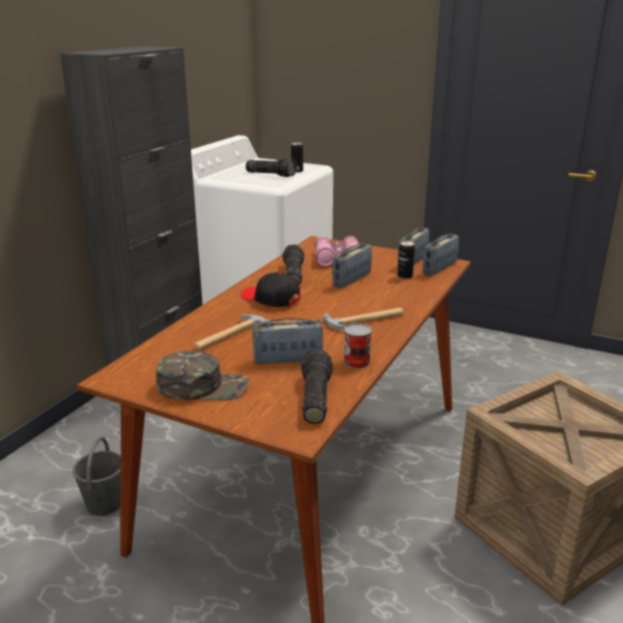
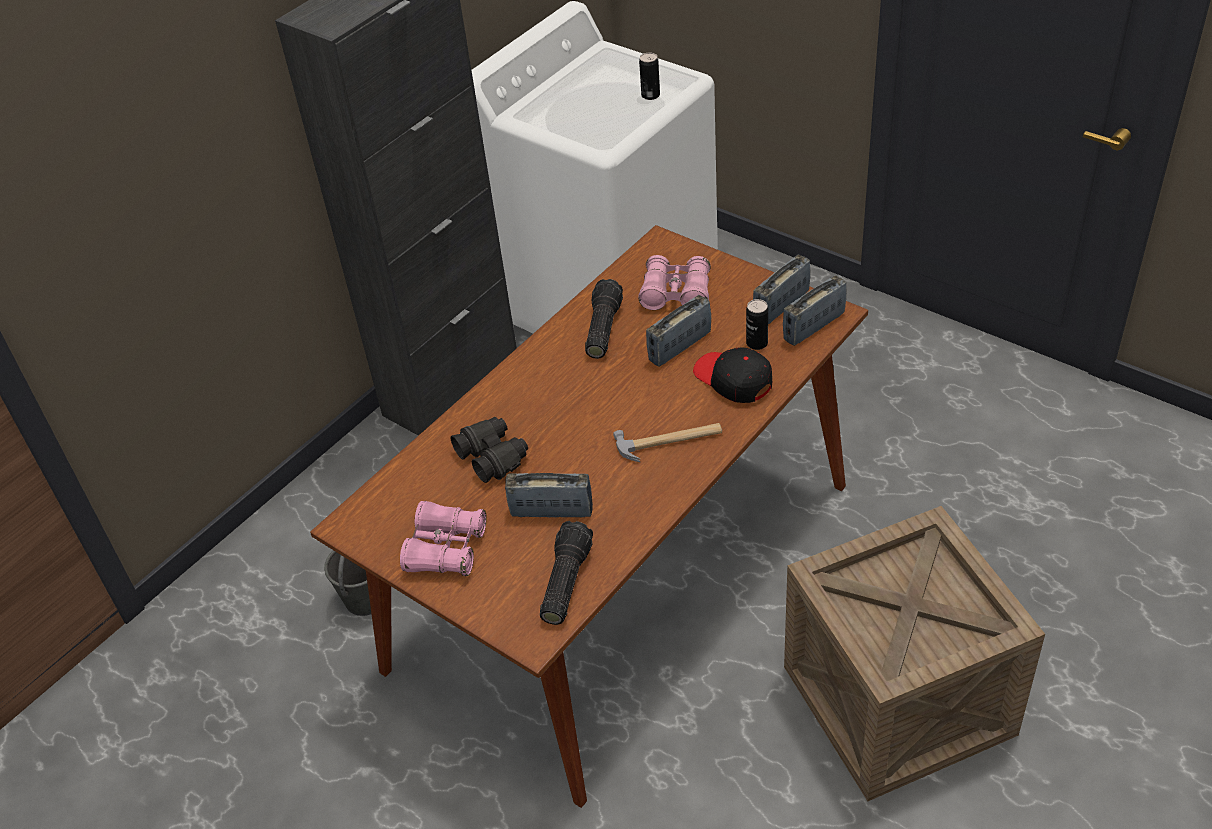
camera: 15 degrees right, 20 degrees up
green cap [156,351,249,400] -> pink binoculars [400,501,487,576]
hammer [194,315,271,350] -> black binoculars [451,417,528,483]
black cap [240,272,300,307] -> black cap moved to [693,347,772,403]
flashlight [246,158,296,177] -> none
can [344,323,372,369] -> none

